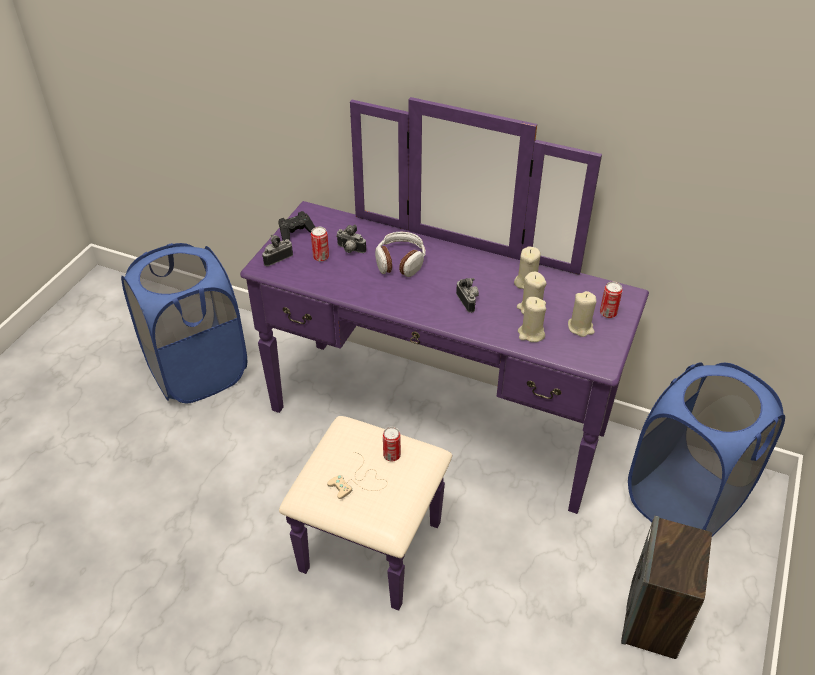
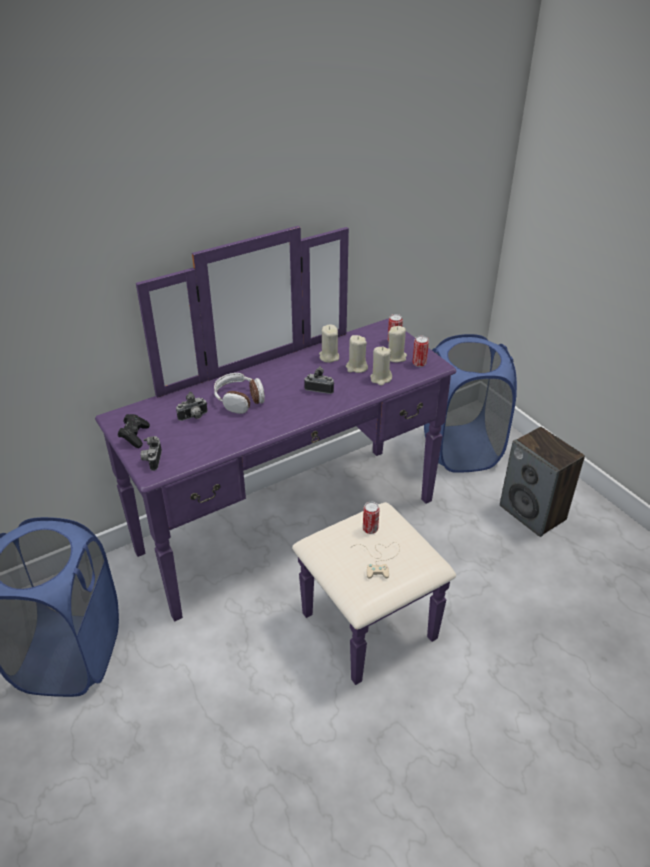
camera: 55 degrees left, 5 degrees down
can [311,227,329,262] -> can moved to [413,336,429,367]

